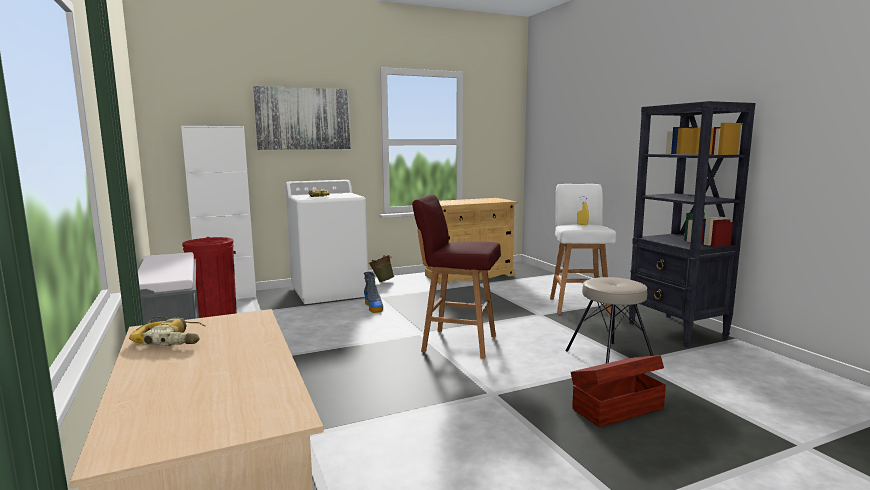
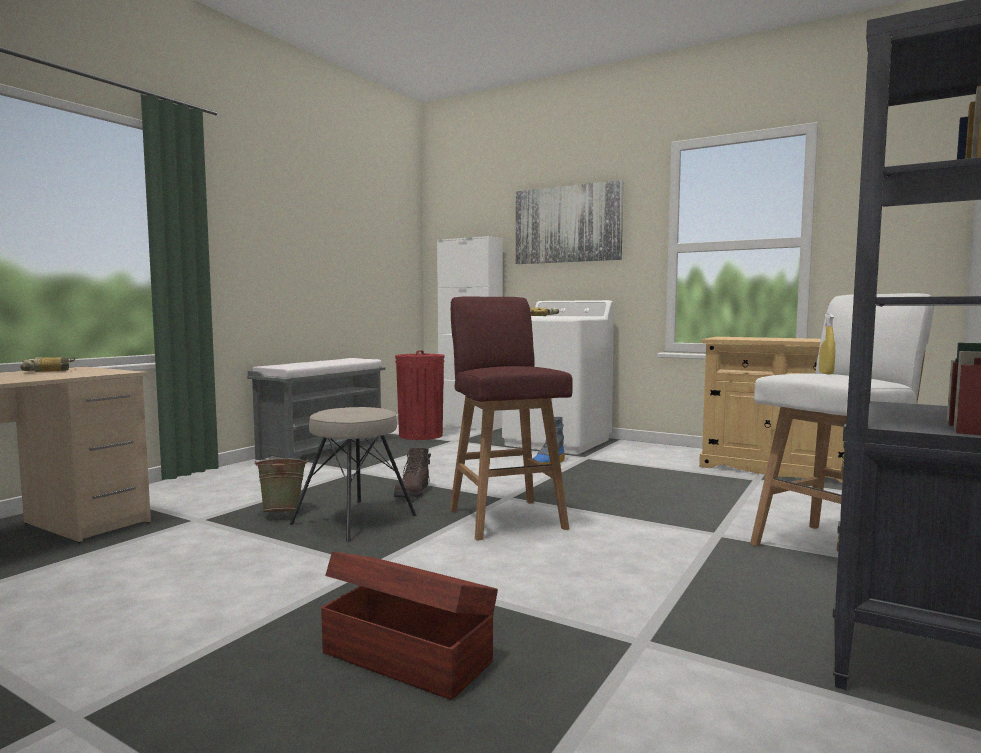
camera: 55 degrees right, 5 degrees down
green bucket [369,255,394,283] -> green bucket moved to [254,458,308,513]
beige stool [566,277,654,363] -> beige stool moved to [290,407,417,542]
none -> brown boot [393,448,431,499]

